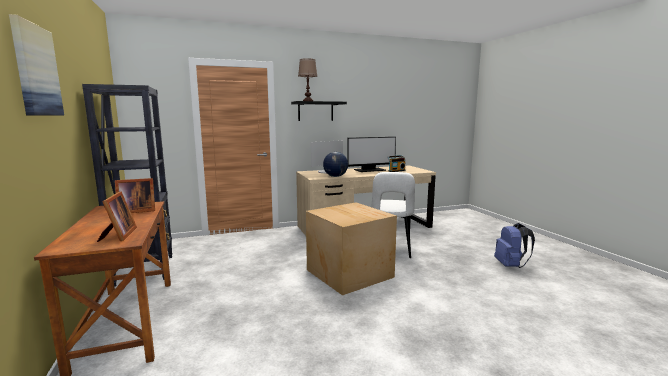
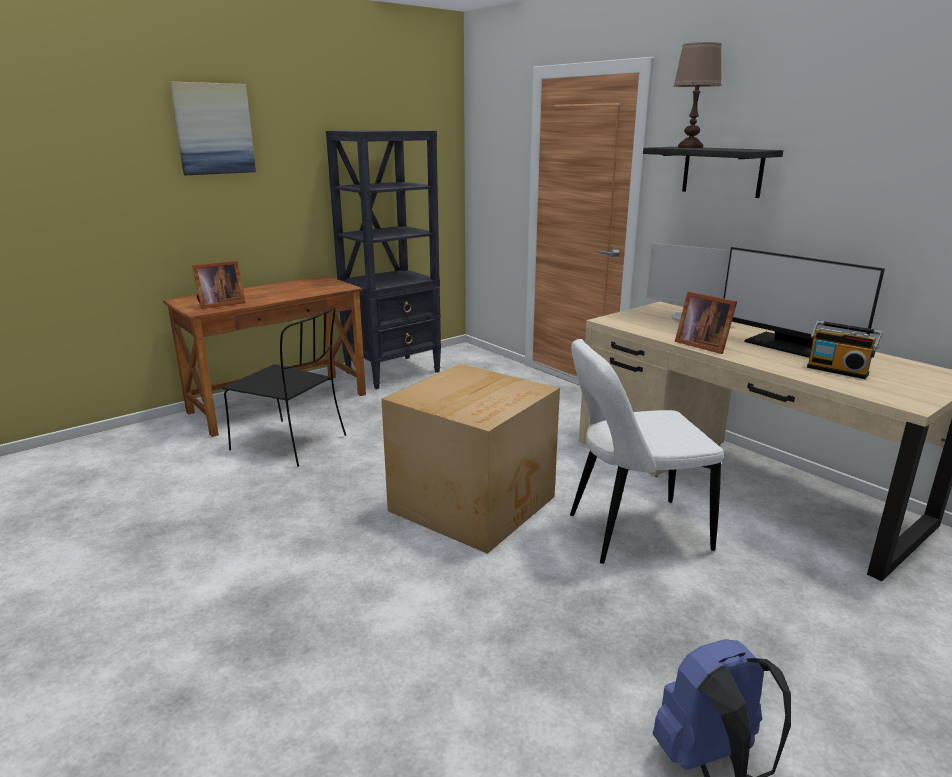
camera: 70 degrees right, 10 degrees up
picture frame [115,178,155,213] -> picture frame moved to [675,291,737,354]
globe [323,152,348,177] -> none
none -> black chair [222,308,346,467]

